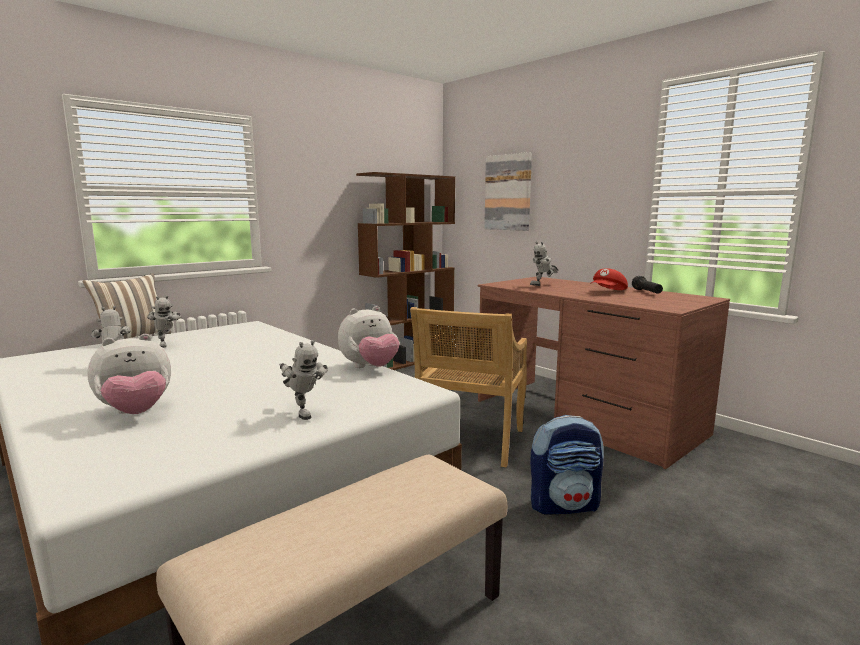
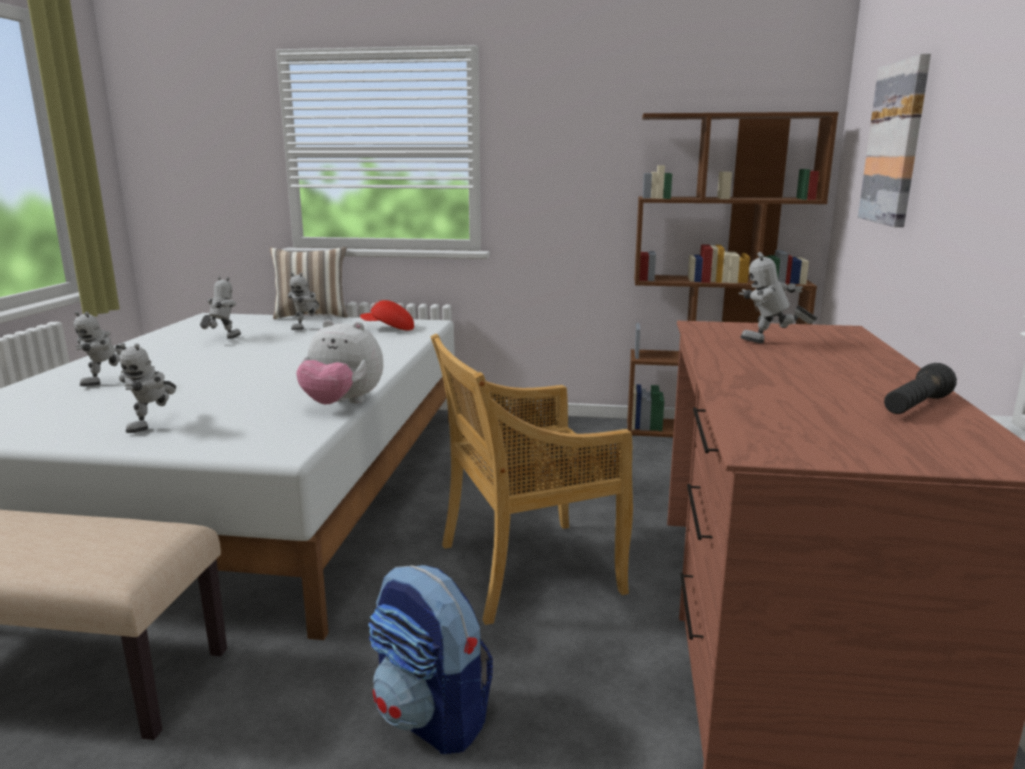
camera: 50 degrees right, 5 degrees up
plush toy [87,334,171,414] -> toy robot [73,311,126,386]
red cap [591,268,628,290] -> red cap moved to [360,300,414,330]

